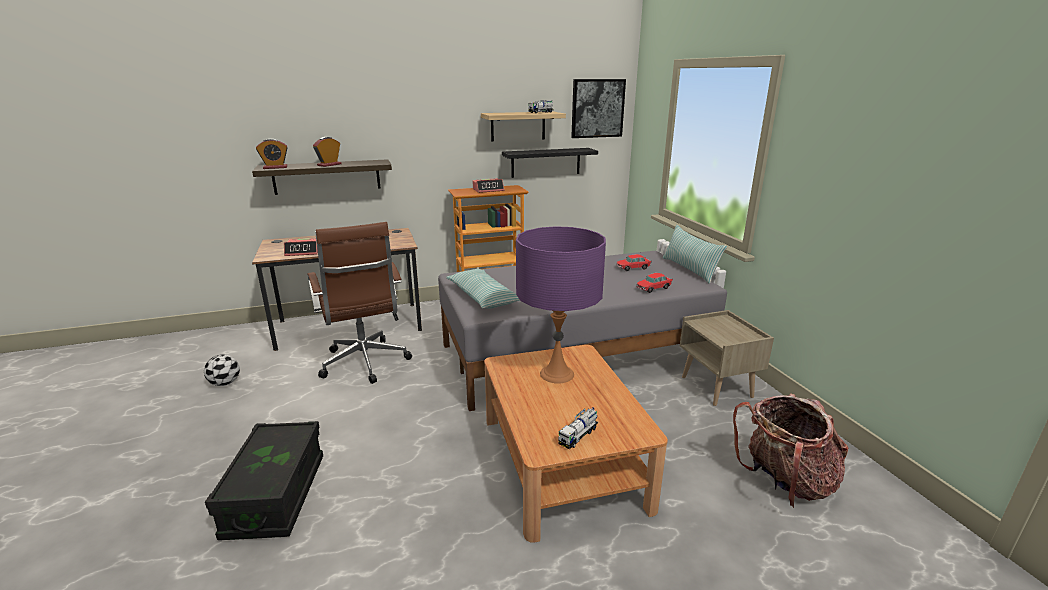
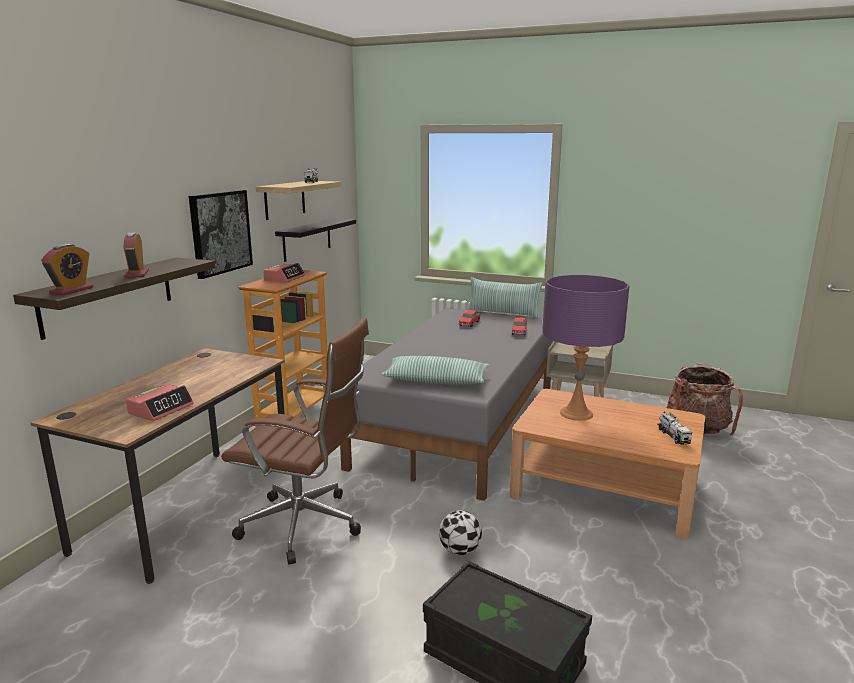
camera: 50 degrees left, 5 degrees down
football [204,354,240,386] -> football moved to [439,510,482,555]
picture [571,79,626,138] -> picture moved to [189,190,253,279]

